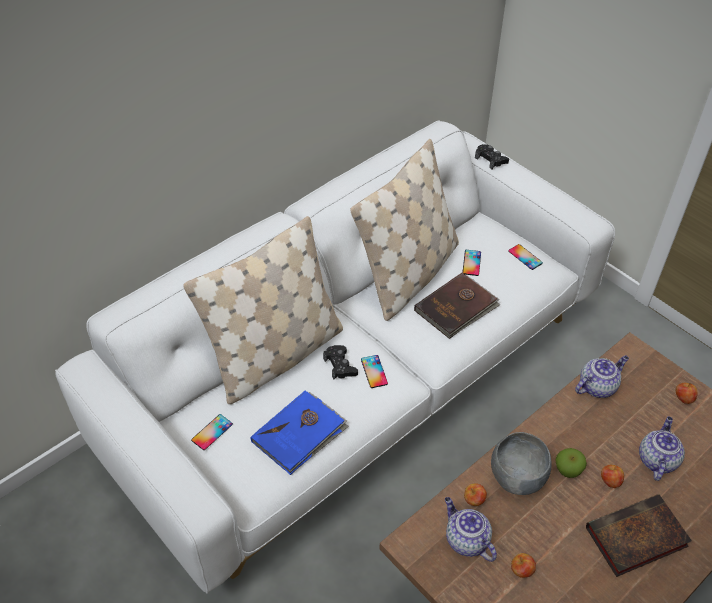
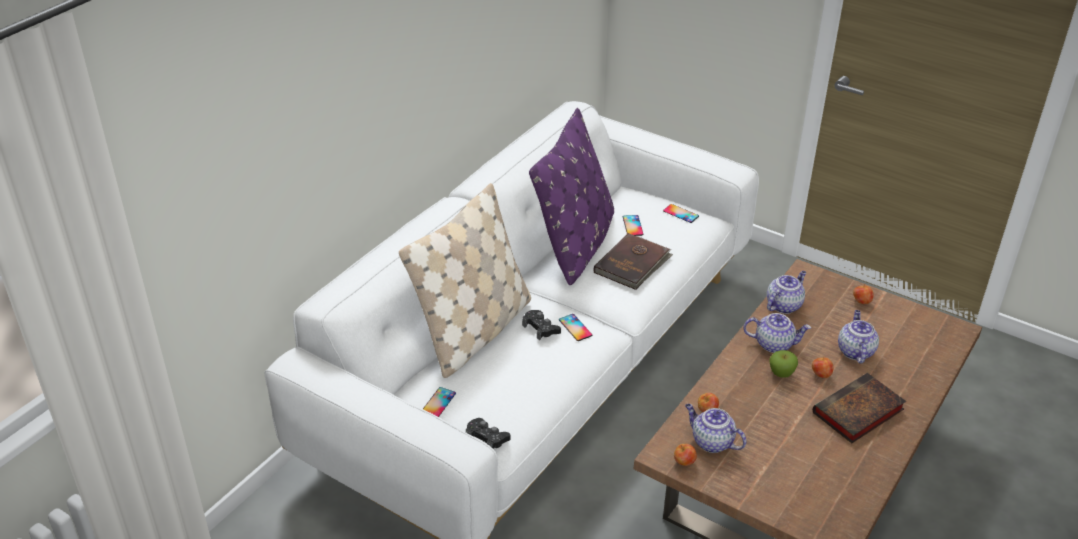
camera: 15 degrees left, 10 degrees down
blue book [251,390,349,475] -> none
beige pillow [350,139,459,321] -> purple pillow [529,108,614,285]
black game controller [475,144,509,169] -> black game controller moved to [466,418,510,449]
grey bowl [491,432,551,495] -> none
apple [511,553,536,578] -> apple moved to [674,444,697,466]
none -> teapot [743,313,811,353]

